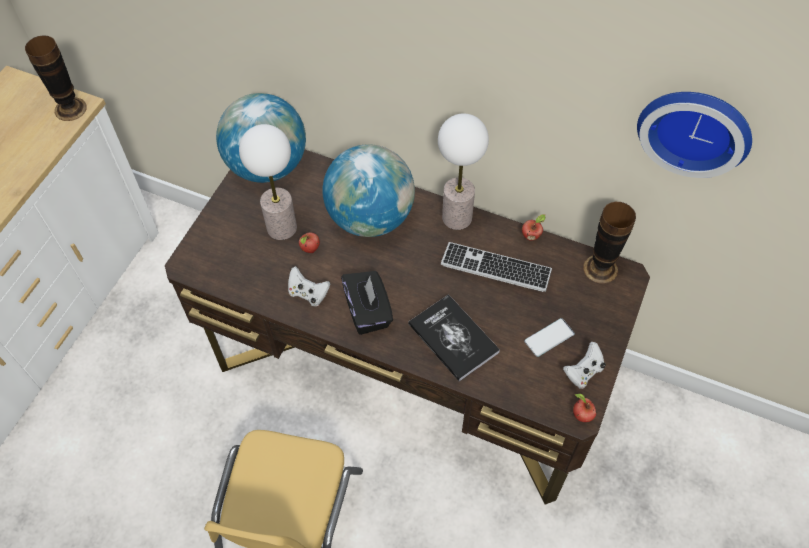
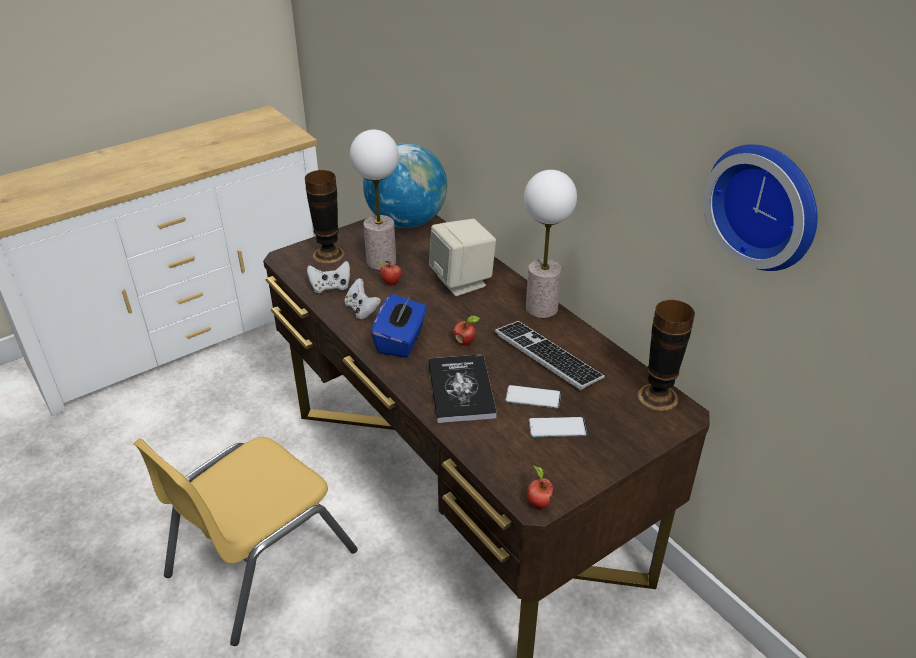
camera: 30 degrees right, 20 degrees down
vase [25,35,87,121] -> vase moved to [305,170,345,264]
globe [322,144,415,237] -> beige speaker [429,219,496,296]
black tissue box [341,271,393,335] -> blue tissue box [371,294,427,358]
apple [522,215,545,241] -> apple moved to [453,316,480,346]
white game controller [563,342,606,389] -> white game controller moved to [307,261,350,293]
none -> phone [505,385,561,408]

